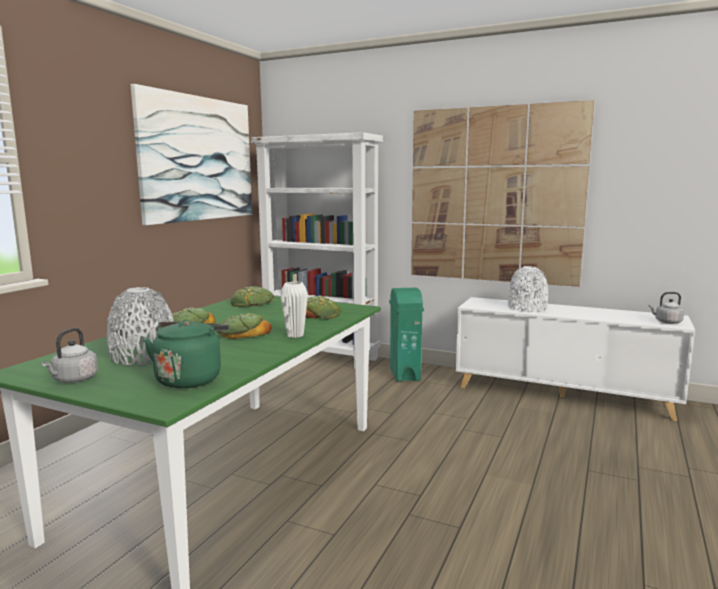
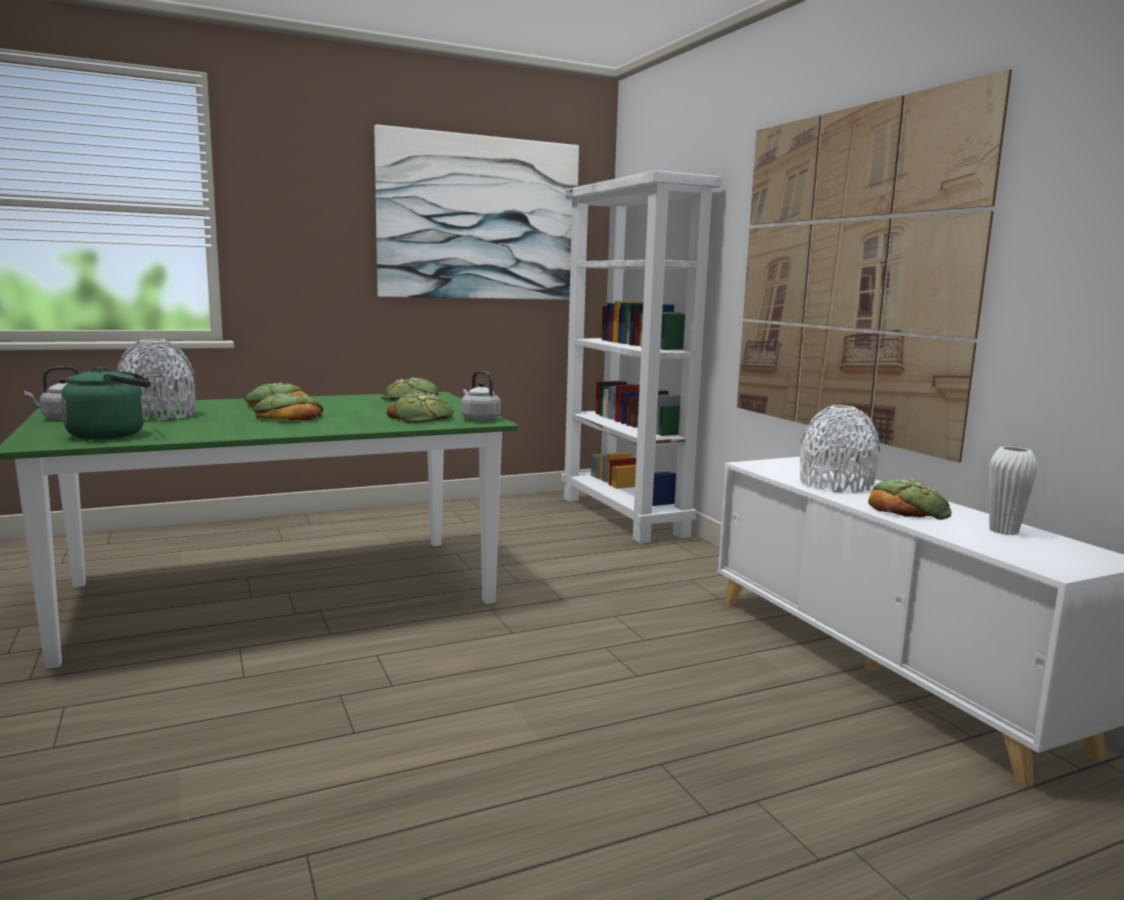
camera: 40 degrees right, 0 degrees up
white vase [280,282,308,338] -> white vase moved to [989,446,1037,535]
green trash can [389,288,424,382] -> none
grey kettle [649,292,684,324] -> grey kettle moved to [461,371,501,421]
none -> bread [868,479,952,520]

